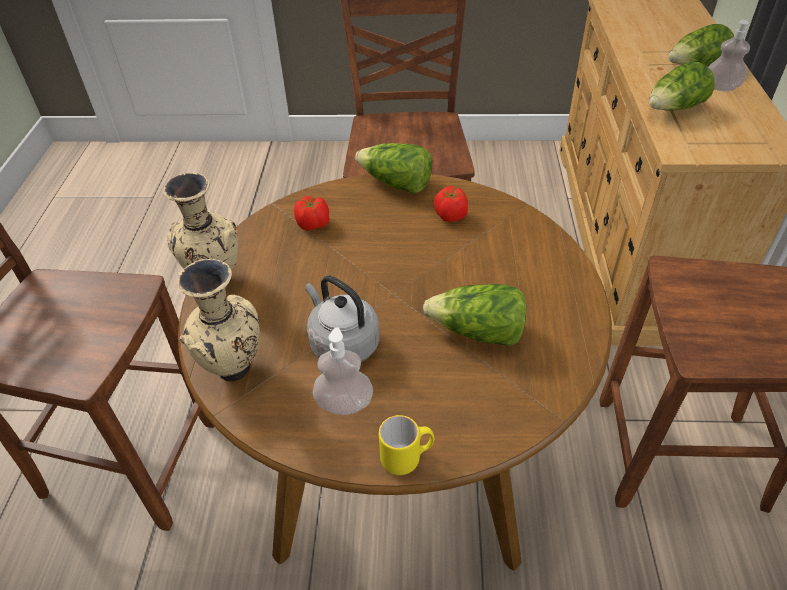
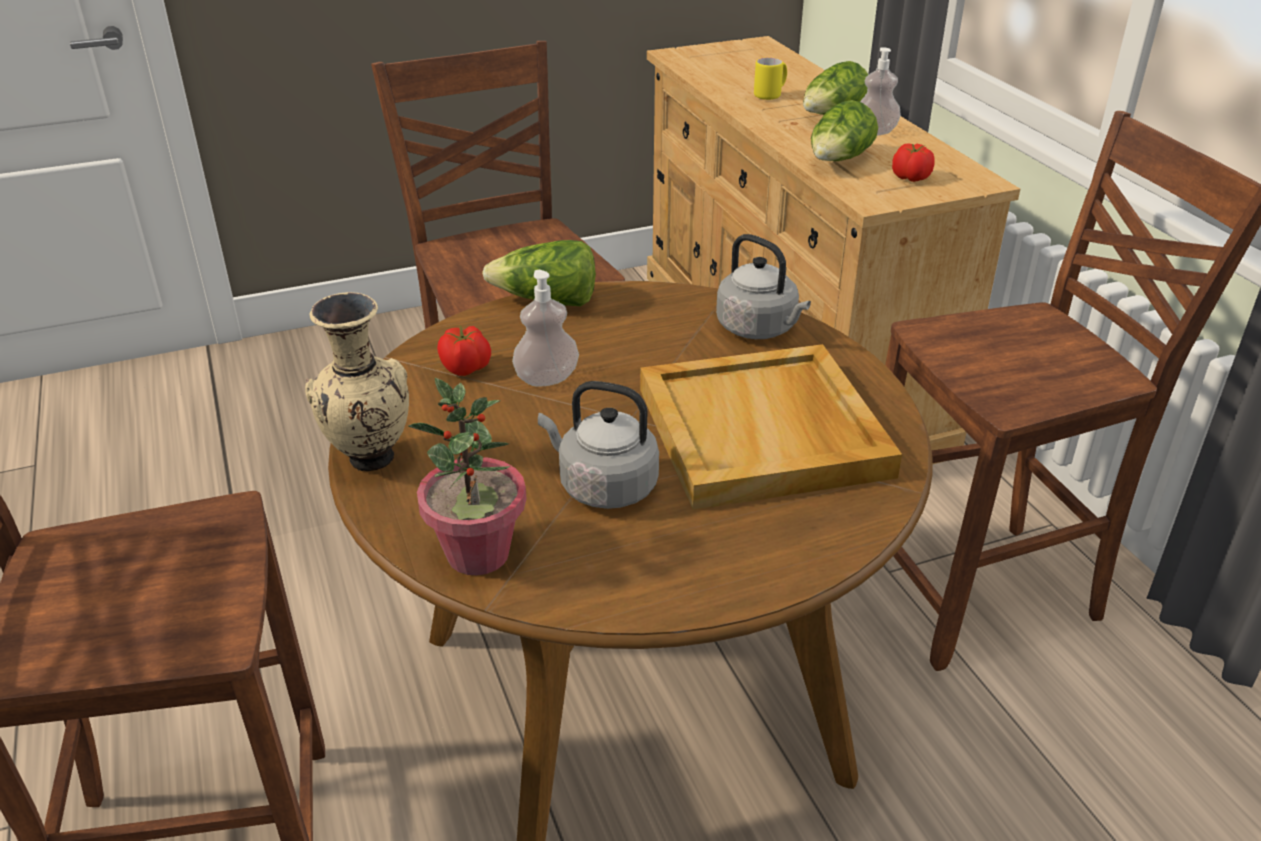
camera: 25 degrees left, 10 degrees down
beige vase [177,259,260,382] -> potted plant [408,378,526,575]
soap dispenser [313,327,373,415] -> soap dispenser moved to [512,270,579,386]
yellow mug [379,415,434,475] -> yellow mug moved to [754,57,787,100]
lettuce [423,284,526,346] -> beige tray [640,344,902,510]
tomato [434,186,468,222] -> tomato moved to [892,143,935,182]
none -> grey kettle [716,234,811,339]

